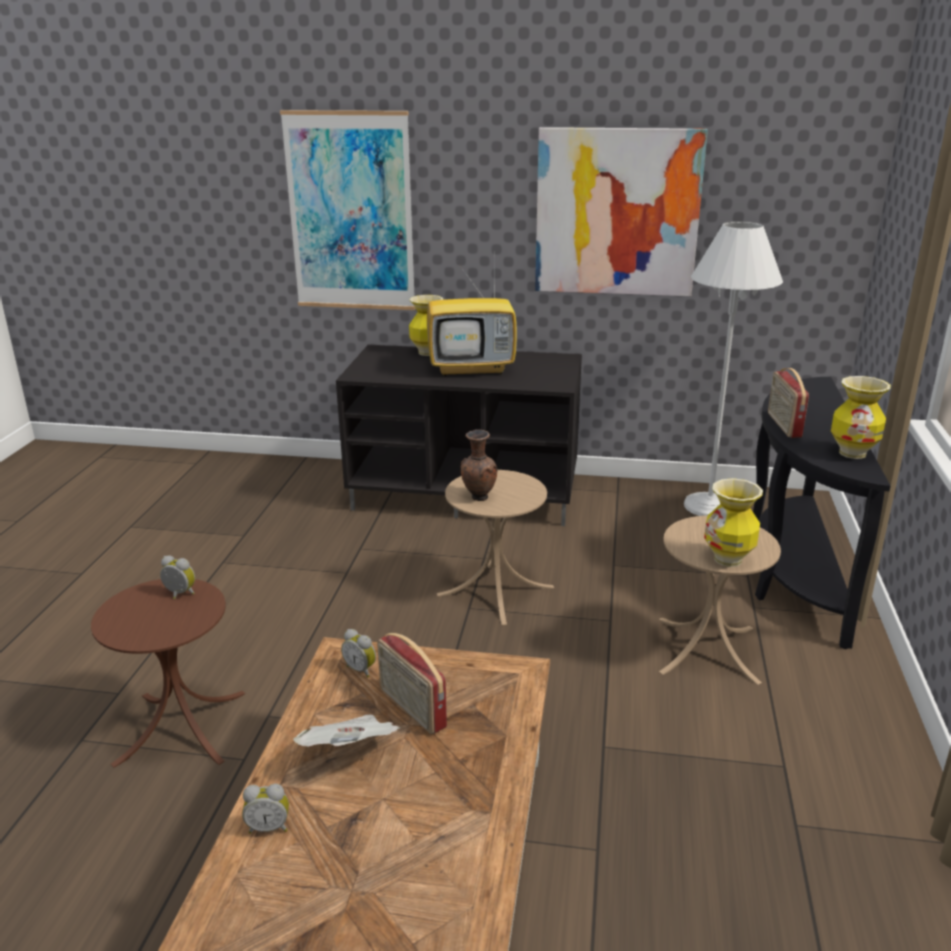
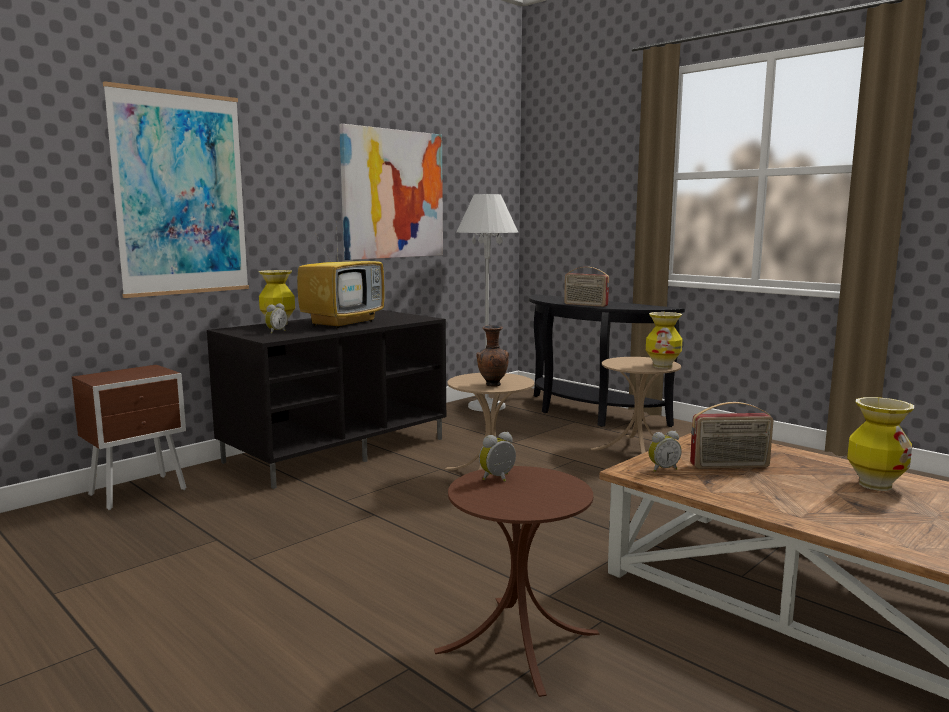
camera: 55 degrees left, 15 degrees down
alarm clock [242,784,289,834] -> alarm clock moved to [265,303,287,334]
newspaper [293,714,401,747] -> none
vase [831,376,891,459] -> vase moved to [847,397,914,491]
none -> brown nightstand [72,365,186,510]

